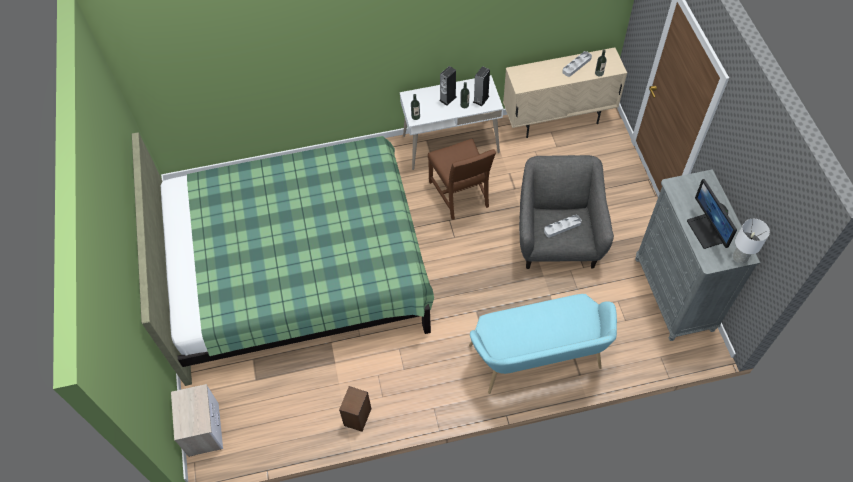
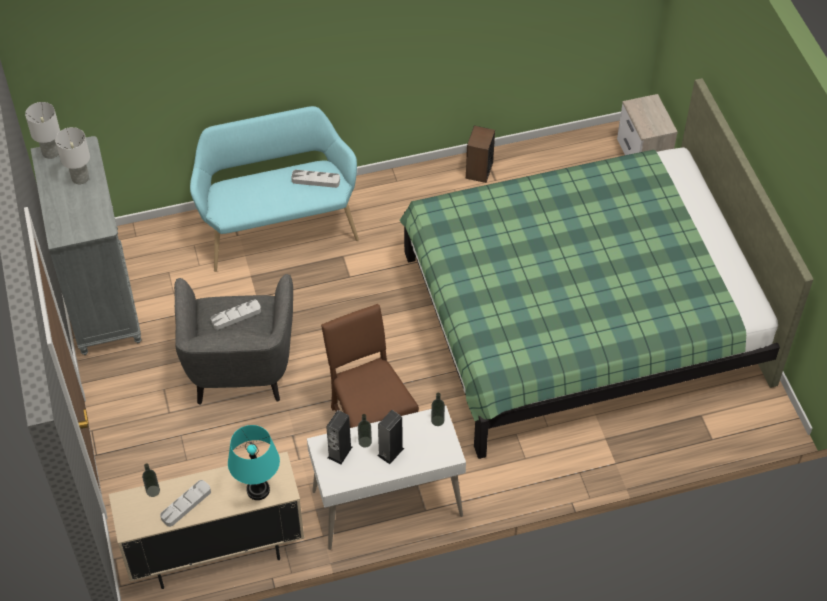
camera: 175 degrees right, 5 degrees down
monitor [687,179,737,249] -> white table lamp [55,127,90,184]
none -> turquoise table lamp [228,425,280,500]
none -> grey tray [291,170,340,188]

